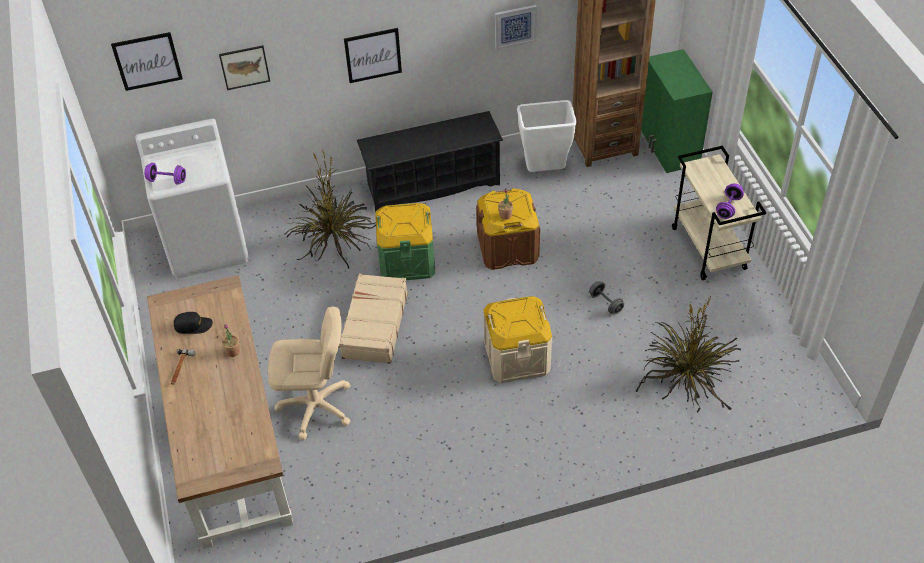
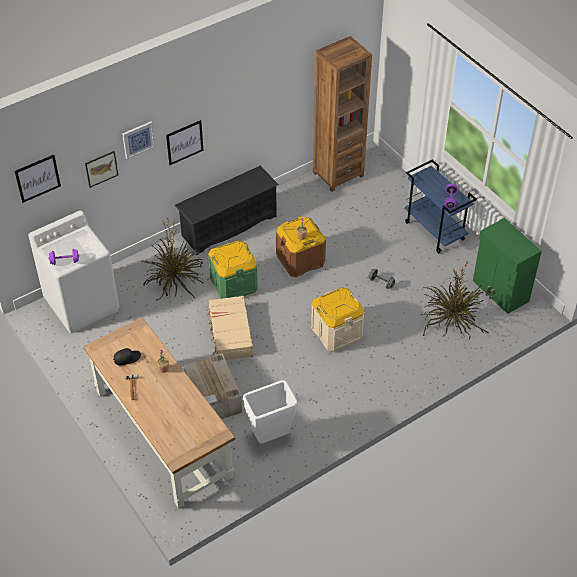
camera: 20 degrees left, 0 degrees up
beige office chair [268,307,351,440] -> cardboard box [184,353,242,419]
picture [495,5,537,50] -> picture moved to [122,121,155,159]
white trash can [517,100,577,172] -> white trash can moved to [243,380,297,444]
green cabinet [641,49,713,173] -> green cabinet moved to [473,218,542,314]
beige cart [672,146,766,280] -> blue cart [405,160,477,253]

